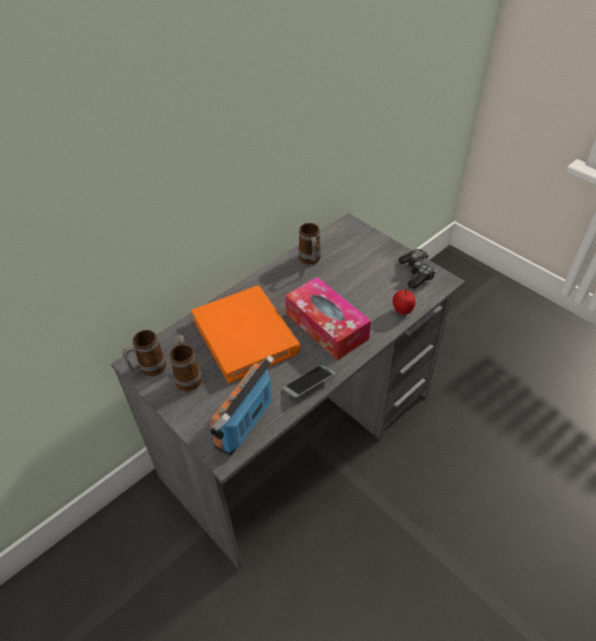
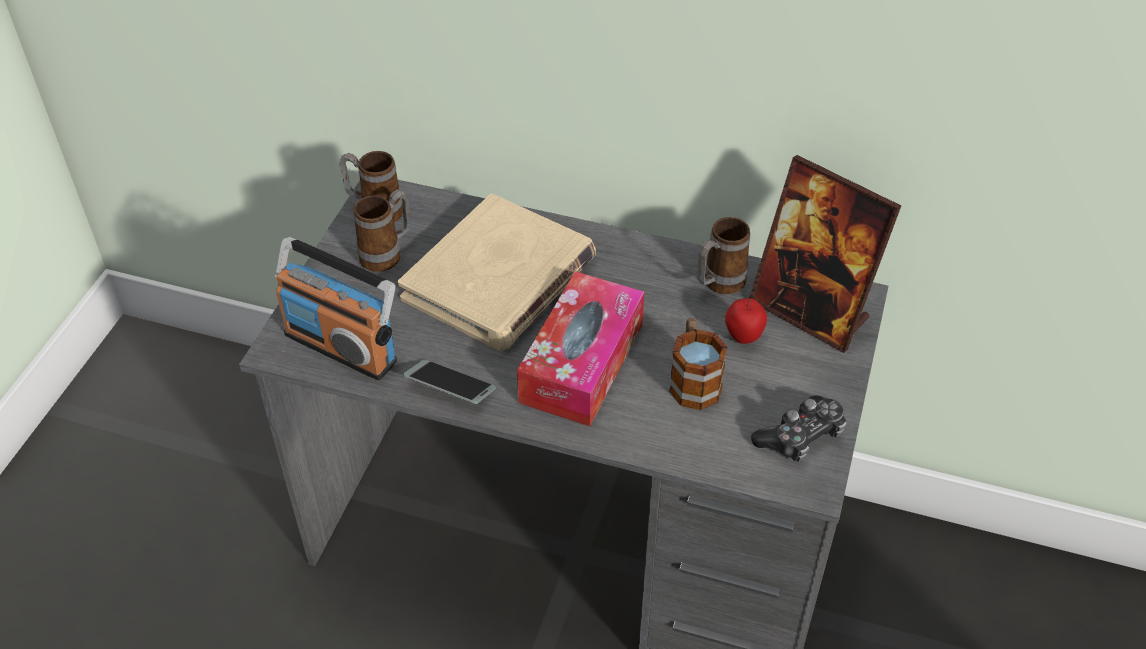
camera: 60 degrees right, 0 degrees up
orange book [192,286,300,383] -> beige book [398,194,596,350]
radio [210,355,274,456] -> radio turned 150 degrees counterclockwise [275,237,397,380]
apple [393,289,416,315] -> apple moved to [725,298,767,344]
none -> mug [669,318,728,410]
none -> picture frame [749,155,901,353]

